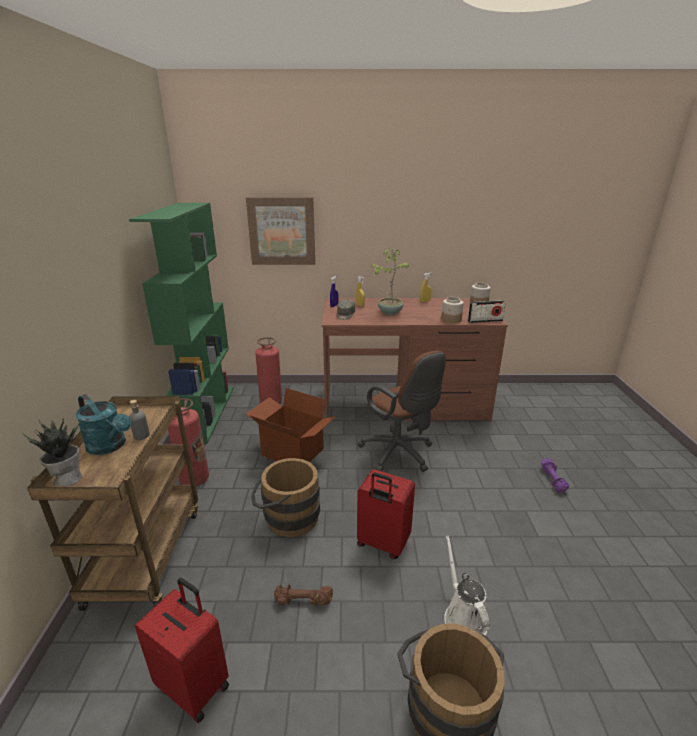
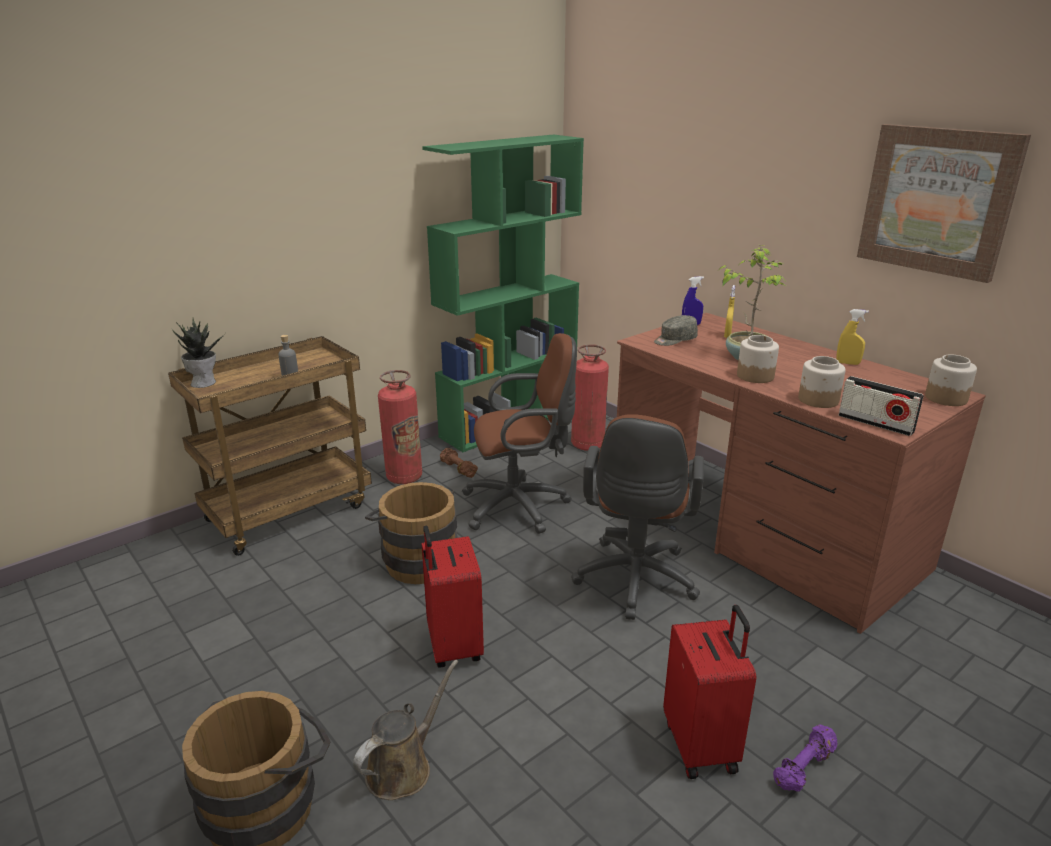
camera: 50 degrees right, 0 degrees up
turquoise watering can [76,394,131,455] -> none
red suitcase [134,578,229,723] -> red suitcase moved to [663,605,756,779]
cardboard box [245,388,336,462] -> brown office chair [462,333,577,534]
picture [246,197,315,265] -> picture moved to [857,124,1031,283]
brown dumbbell [274,585,333,605] -> brown dumbbell moved to [440,448,478,478]
white watering can [444,535,490,635] -> brown watering can [353,660,458,800]
none -> jar [737,335,779,383]

